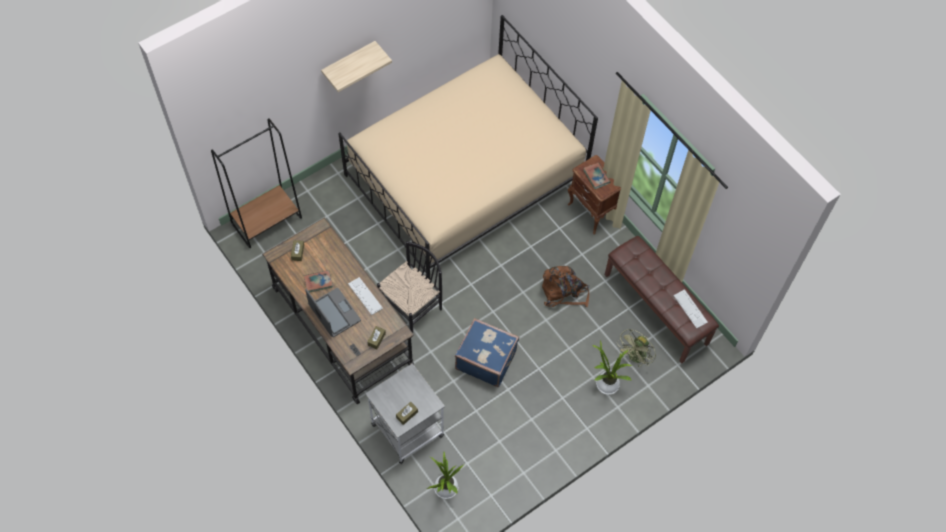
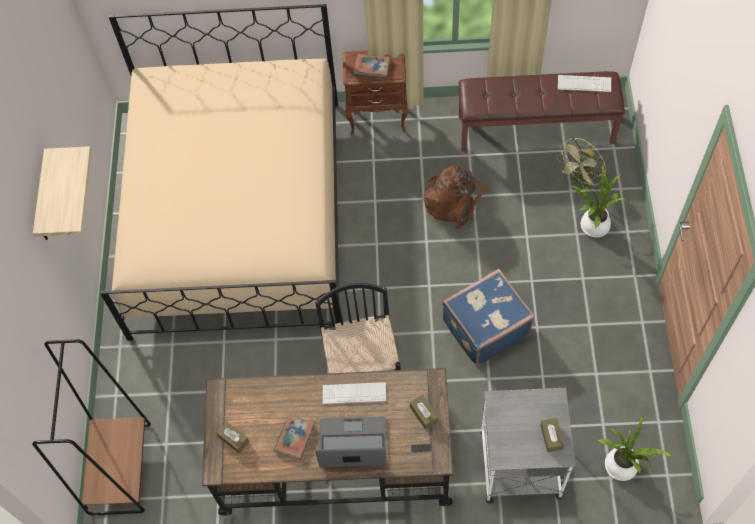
camera: 50 degrees left, 0 degrees up
green fan [617,329,656,367] -> green fan turned 60 degrees clockwise [557,137,606,190]

